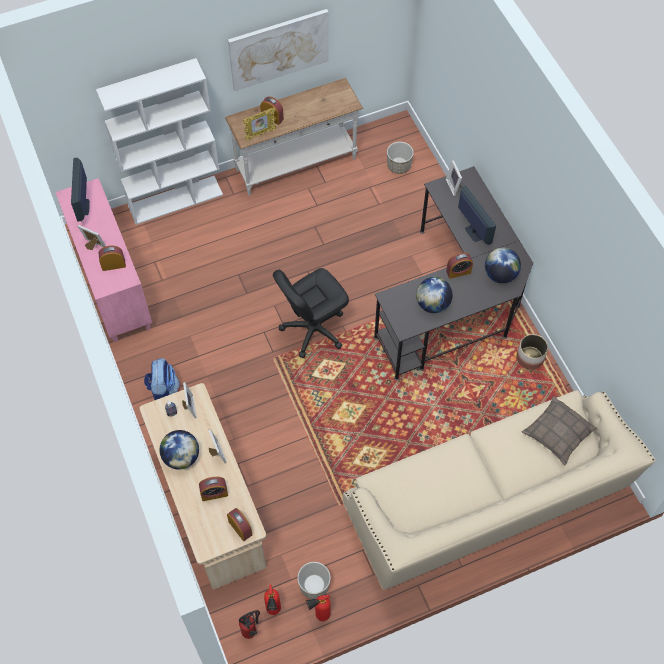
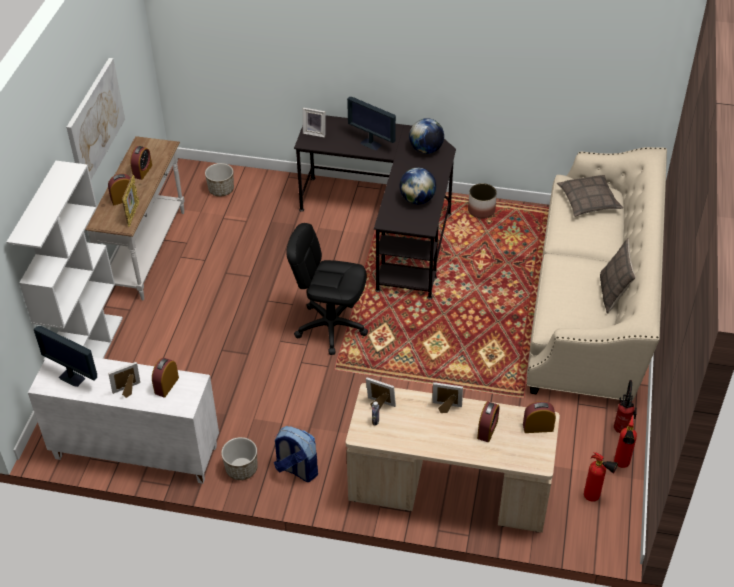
camera: 55 degrees left, 15 degrees down
pink cabinet [55,178,152,342] -> white cabinet [28,357,219,484]
globe [160,430,199,470] -> none
fire extinguisher [239,610,260,639] -> fire extinguisher moved to [614,380,637,433]
black office chair [273,268,349,358] -> black office chair turned 105 degrees clockwise [286,223,368,355]
planter [297,562,331,599] -> planter moved to [221,437,257,480]
alarm clock [446,253,473,279] -> alarm clock moved to [130,146,152,180]
monitor [458,185,496,245] -> monitor turned 150 degrees counterclockwise [347,97,396,150]
none -> pillow [600,238,636,314]

